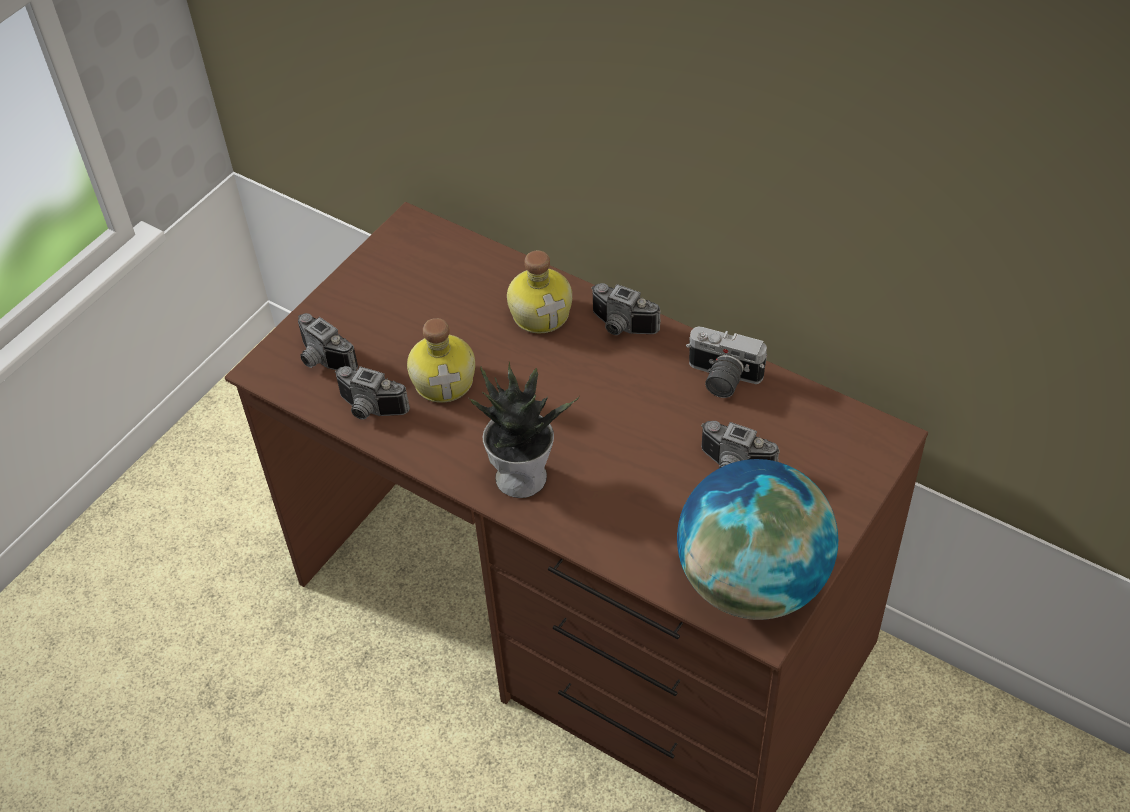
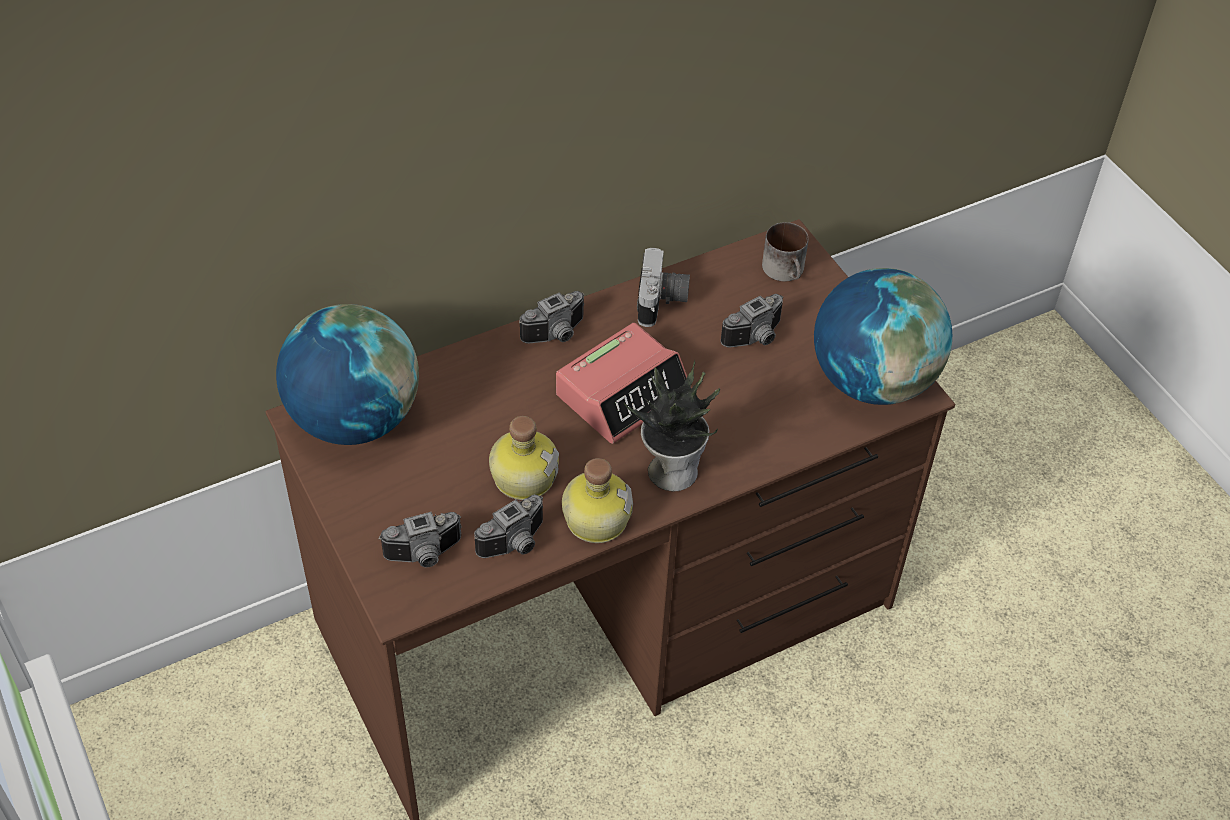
camera: 65 degrees left, 0 degrees up
bottle [507,250,572,333] -> bottle moved to [562,458,633,543]
camera [686,327,767,398] -> camera turned 45 degrees counterclockwise [637,248,690,327]
none -> globe [276,304,419,445]
none -> alarm clock [556,323,687,444]
none -> mug [762,222,808,282]

